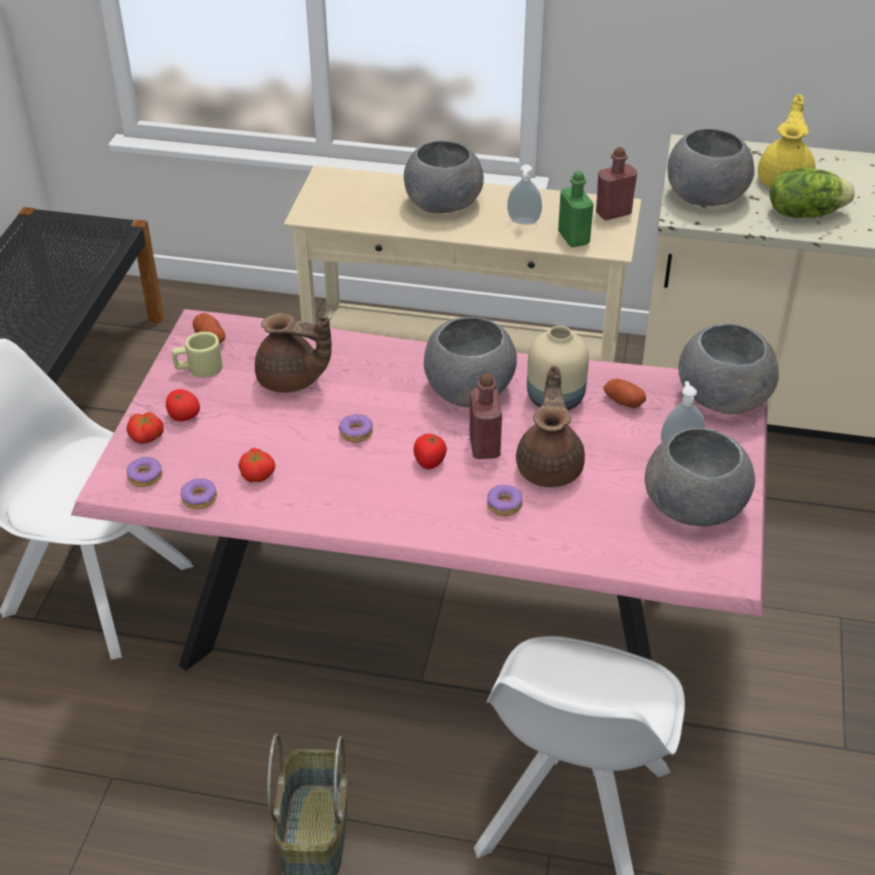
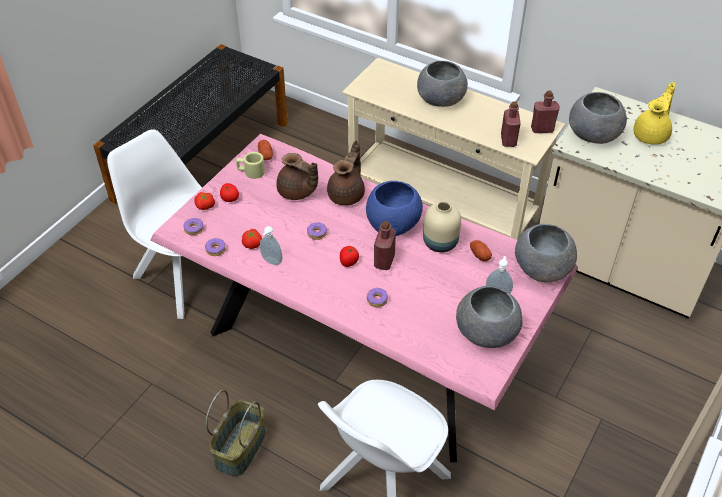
camera: 20 degrees right, 5 degrees up
grey bowl [424,317,517,407] -> blue bowl [366,181,423,236]
soap dispenser [507,164,542,224] -> soap dispenser moved to [260,226,283,265]
brown teapot [516,366,585,487] -> brown teapot moved to [327,140,365,205]
green bottle [558,171,594,247] -> red bottle [501,101,521,147]
lettuce [770,168,855,218] -> none

